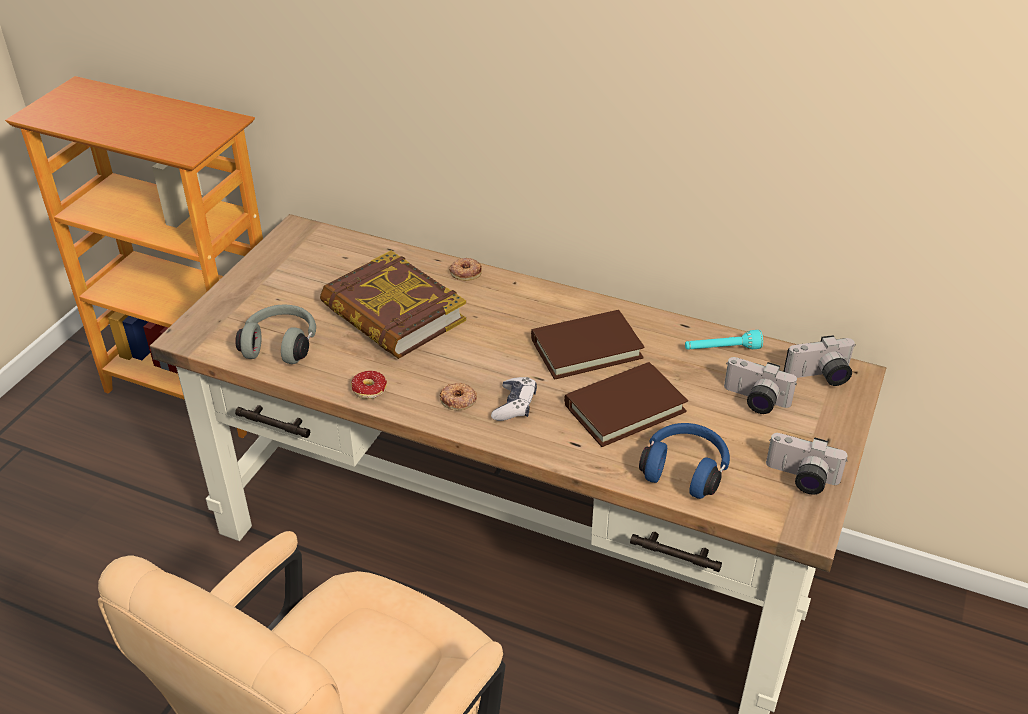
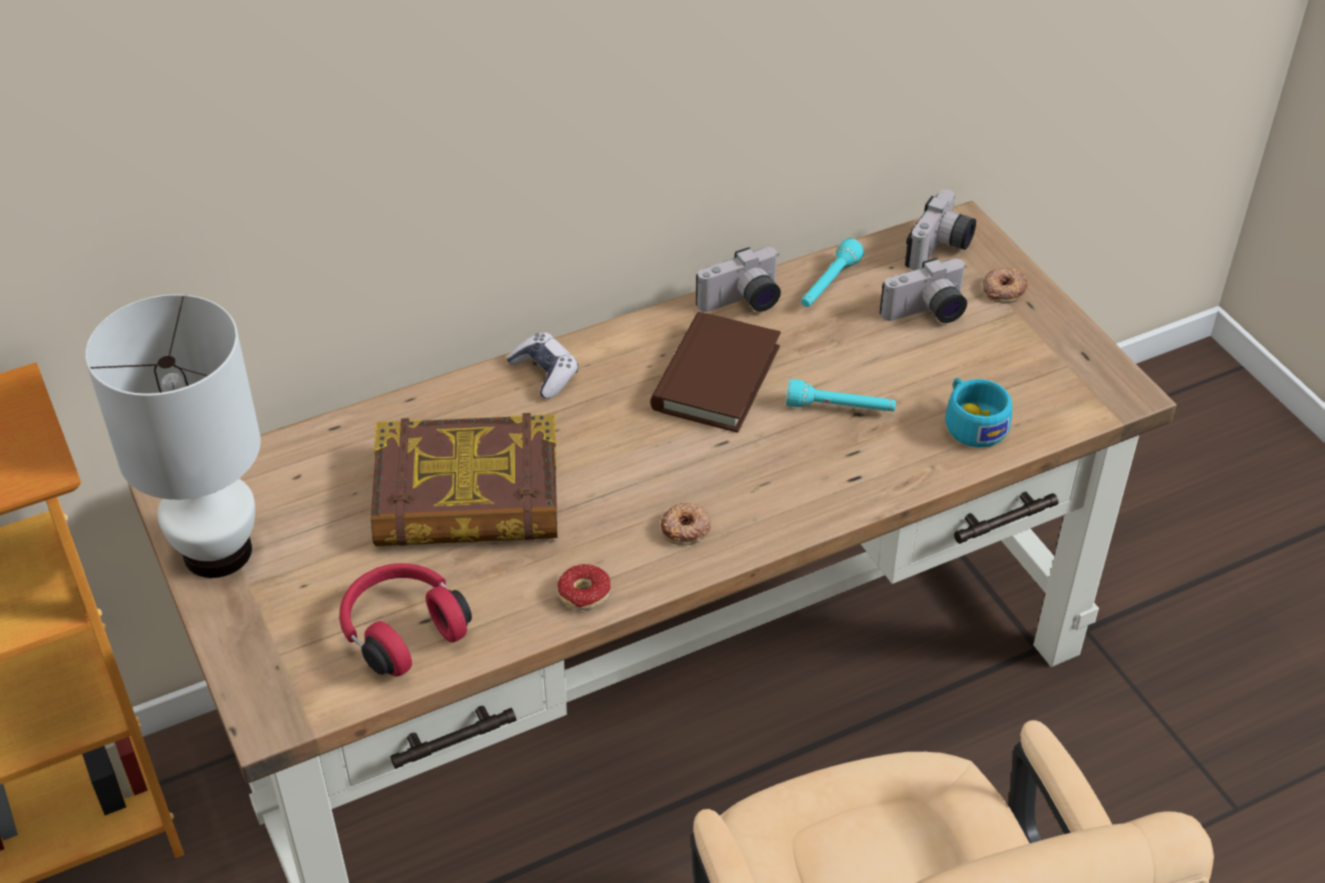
camera: 50 degrees left, 5 degrees up
grey headphones [235,305,316,364] -> red headphones [339,563,472,677]
donut [449,258,482,281] -> donut moved to [983,268,1027,304]
game controller [491,377,537,421] -> game controller moved to [506,332,578,399]
brown book [564,362,688,447] -> turquoise flashlight [786,379,896,411]
blue headphones [639,423,730,499] -> turquoise cup [945,378,1012,447]
camera [766,433,848,494] -> camera moved to [696,247,781,312]
none -> white table lamp [85,294,261,578]

